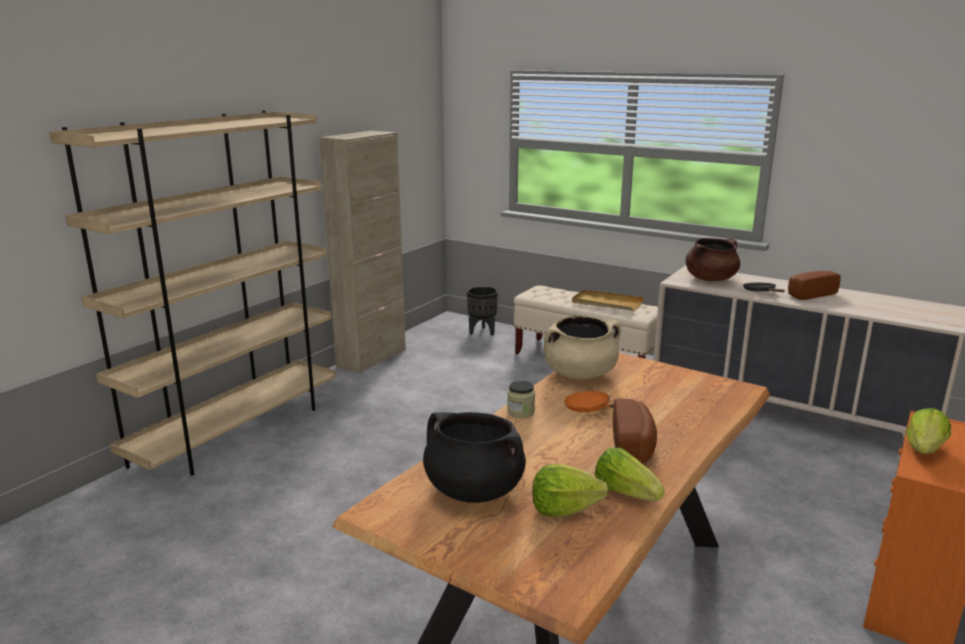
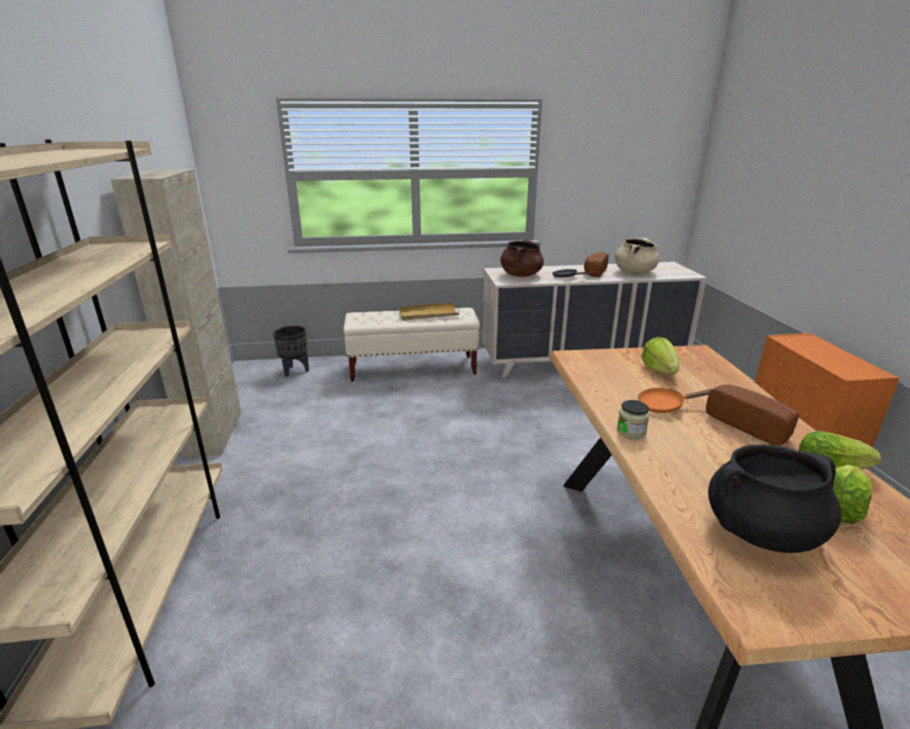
camera: 40 degrees left, 5 degrees up
beige cooking pot [544,315,621,379] -> beige cooking pot moved to [615,238,659,274]
lettuce [906,408,951,454] -> lettuce moved to [641,337,679,374]

